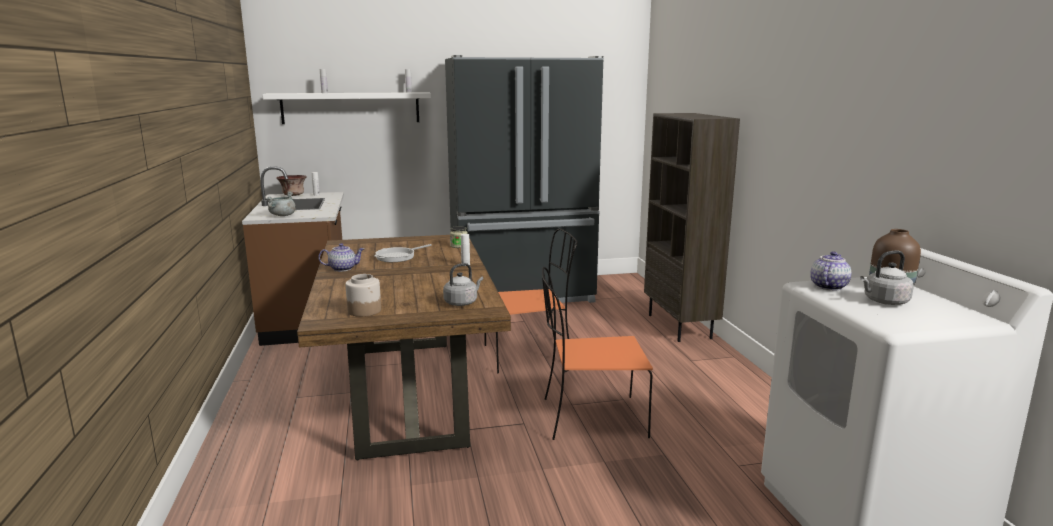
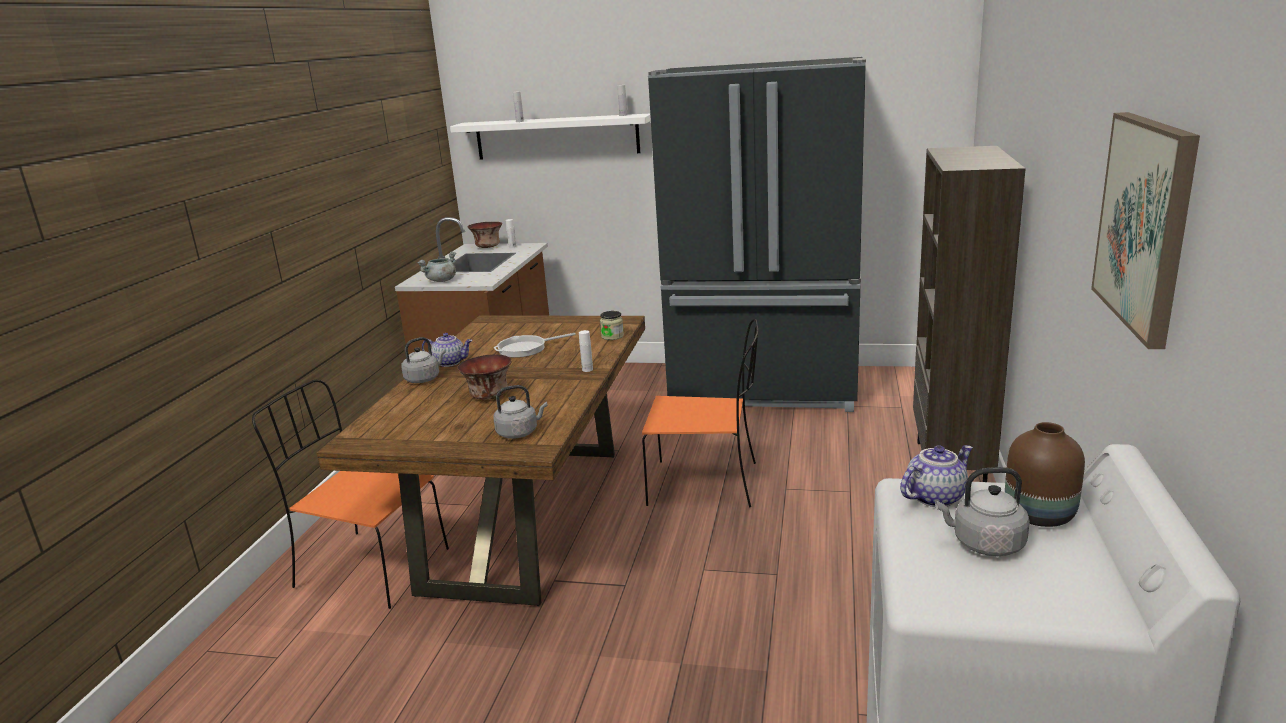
camera: 25 degrees right, 5 degrees up
jar [345,274,381,317] -> none
orange chair [542,267,653,440] -> orange chair moved to [252,380,449,609]
none -> grey kettle [401,337,446,383]
none -> bowl [457,354,511,400]
none -> picture [1091,112,1200,349]

